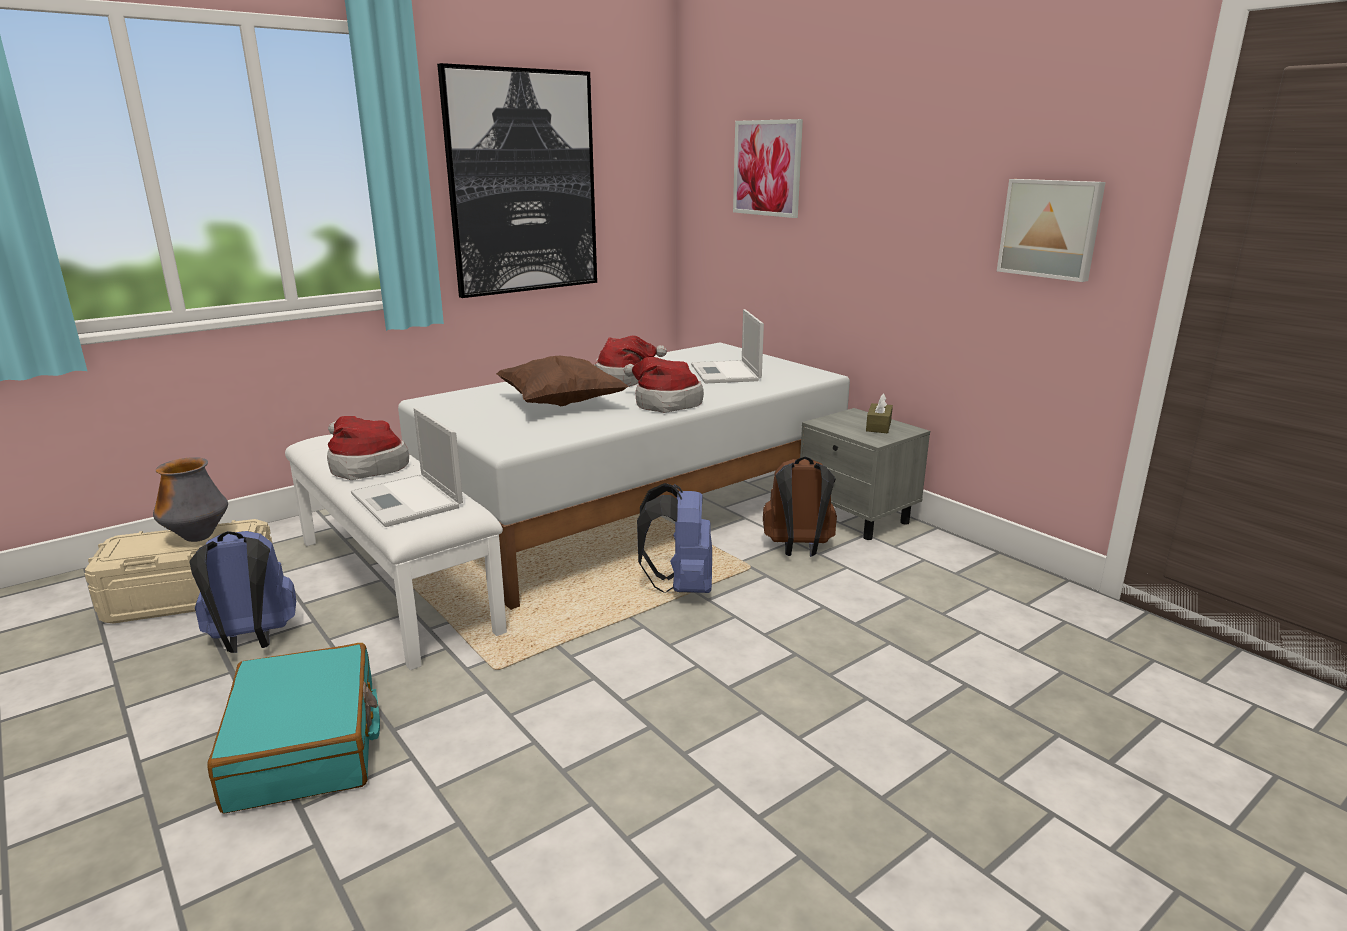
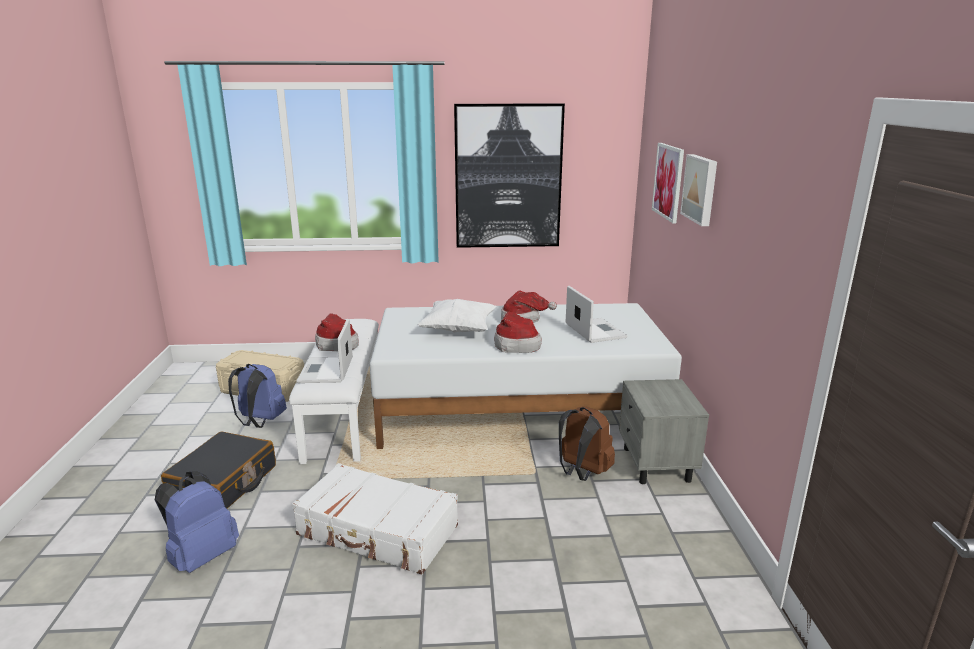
camera: 35 degrees right, 0 degrees up
vase [153,457,228,542] -> none
turquoise suitcase [207,643,380,813] -> black suitcase [161,432,276,509]
brown pillow [496,355,629,407] -> white pillow [418,299,497,333]
blue backpack [637,483,712,593] -> blue backpack moved to [155,471,239,573]
laptop [691,309,764,384] -> laptop turned 135 degrees clockwise [565,286,627,343]
brown tissue box [866,393,893,433] -> none
picture [997,179,1106,282] -> picture moved to [680,154,717,226]
none -> white suitcase [292,463,458,575]

